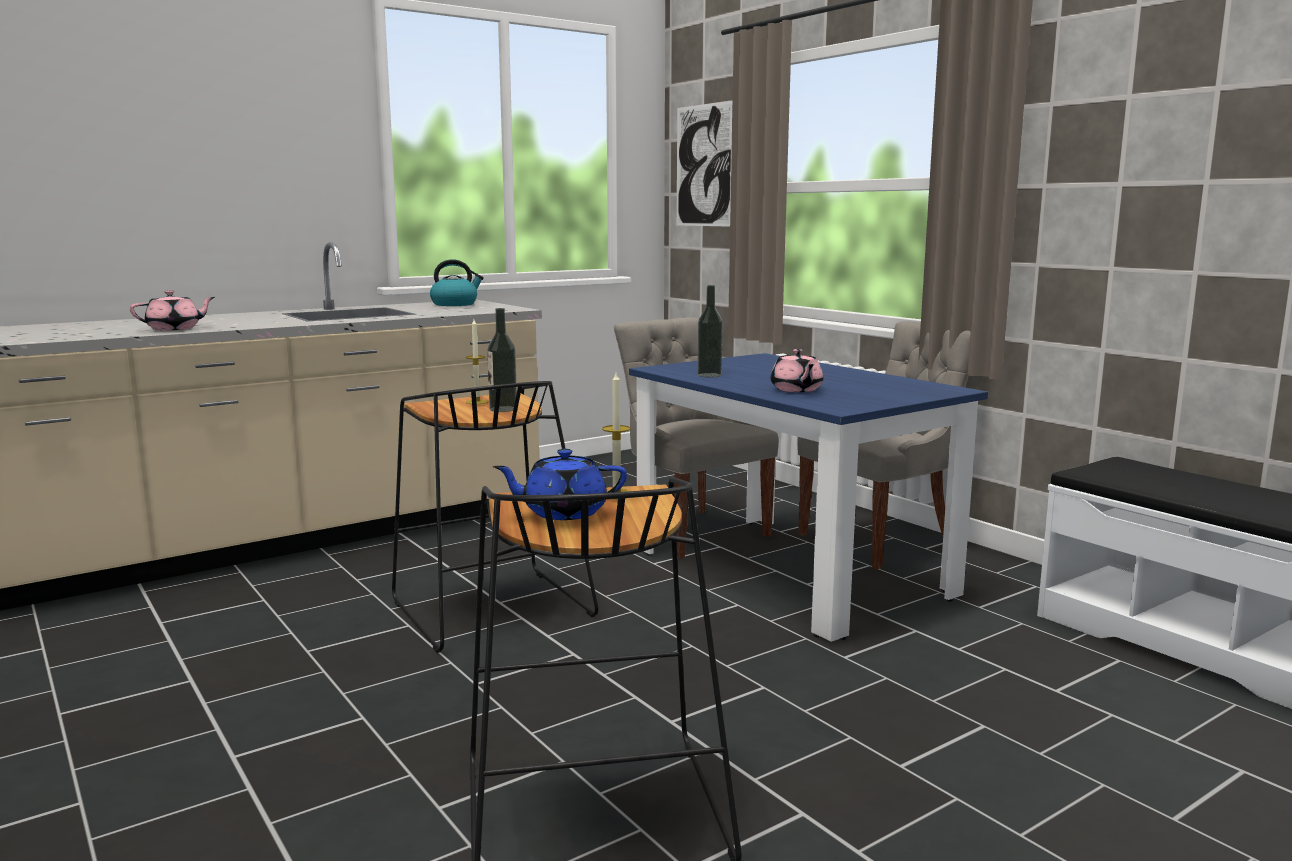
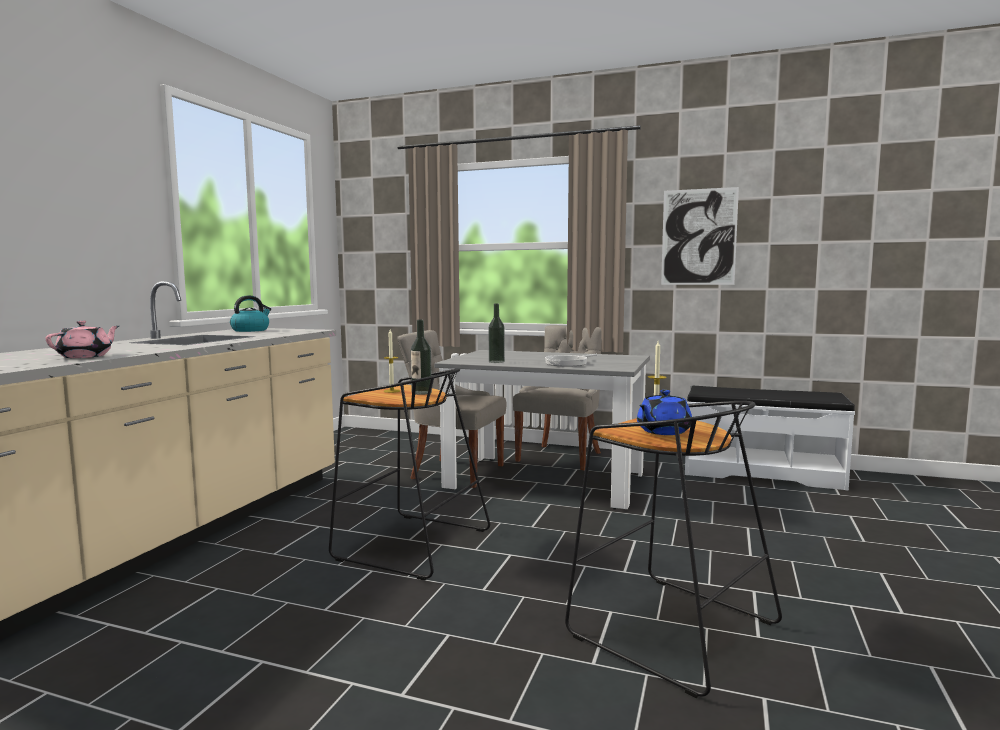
camera: 35 degrees left, 5 degrees down
blue dining table [629,353,988,642] -> grey dining table [434,350,650,510]
picture [677,100,732,227] -> picture moved to [661,187,739,285]
pink teapot [771,349,823,392] -> frying pan [545,354,597,367]

